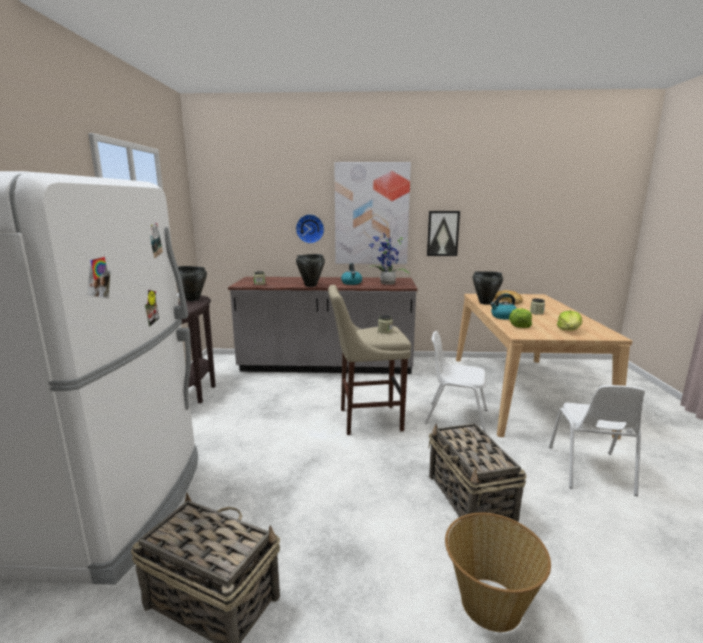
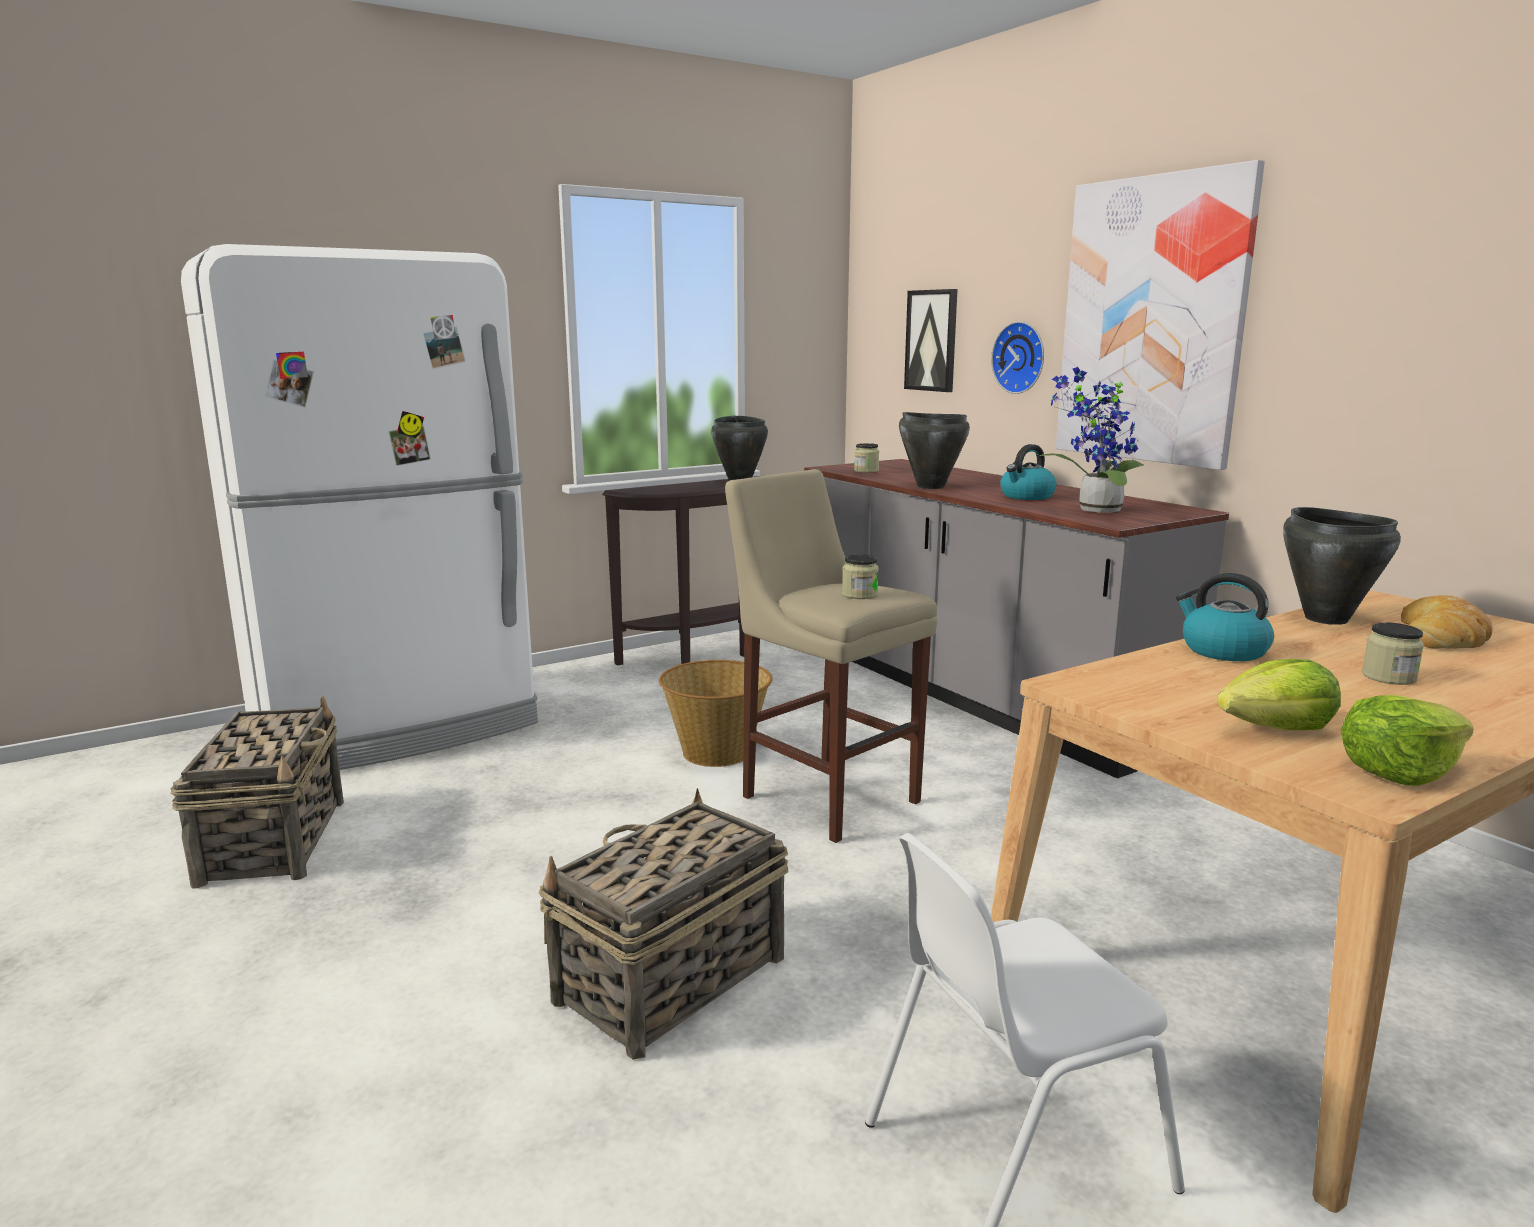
camera: 55 degrees right, 0 degrees up
white chair [425,331,487,433] -> none
picture [427,211,460,256] -> picture moved to [904,289,958,392]
basket [445,513,551,632] -> basket moved to [659,660,773,767]
lettuce [509,308,532,328] -> lettuce moved to [1341,695,1474,786]

